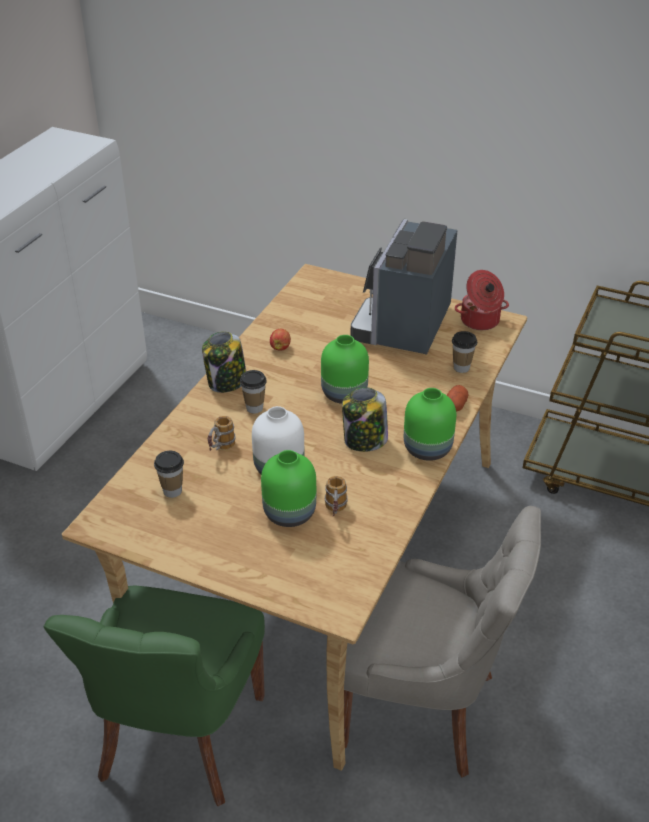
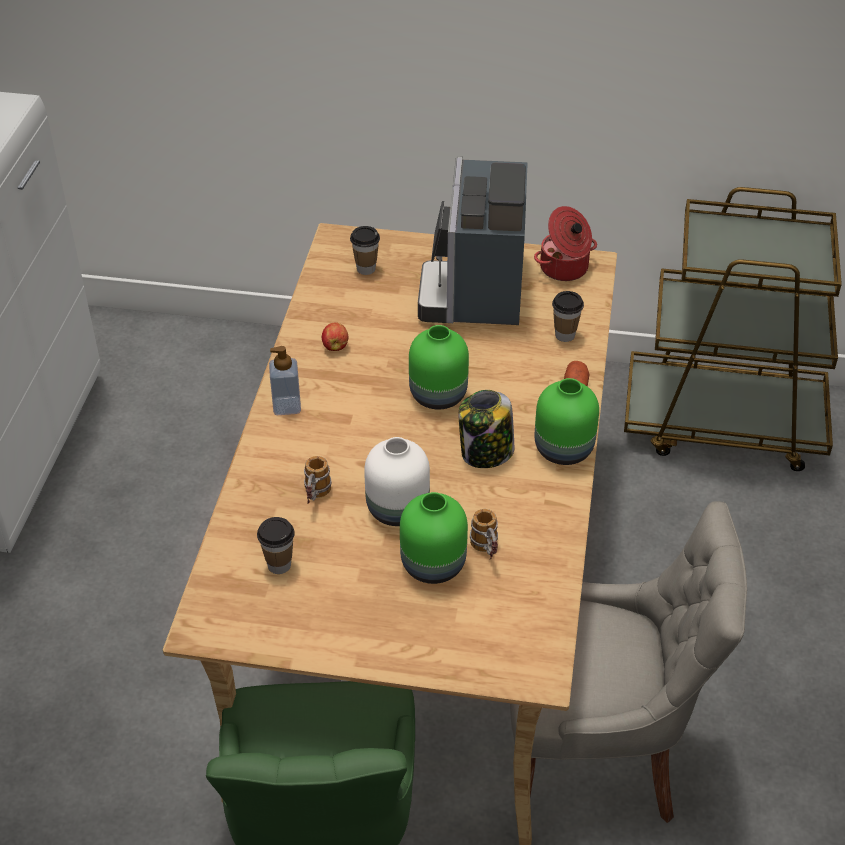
camera: 15 degrees left, 5 degrees up
jar [202,331,246,393] -> soap dispenser [269,346,301,415]
cup [240,370,267,414] -> cup moved to [350,226,380,275]

